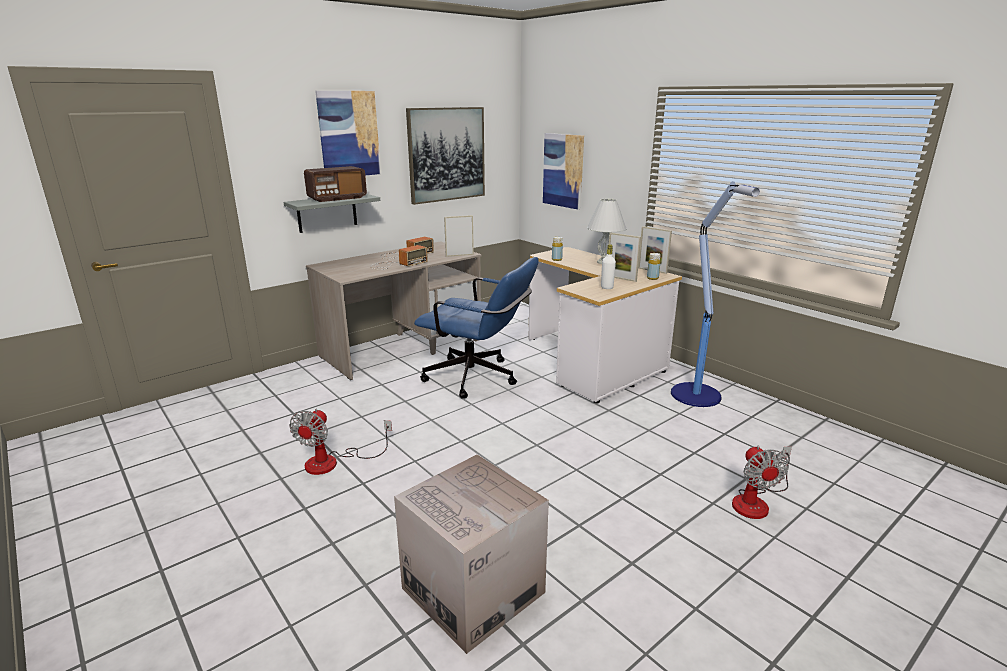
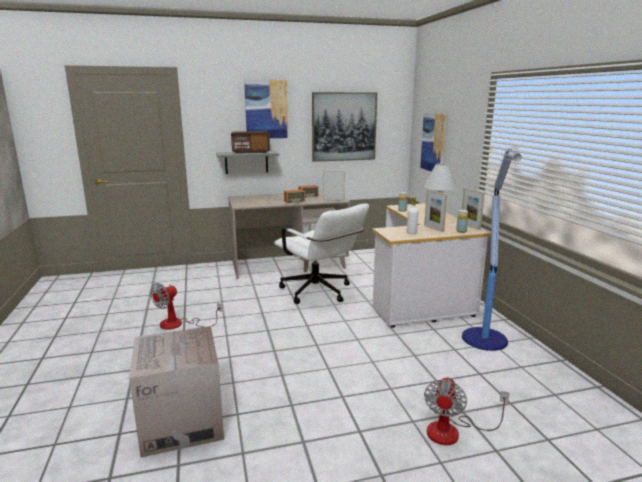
camera: 25 degrees right, 5 degrees down
blue office chair [414,257,539,399] -> white office chair [274,204,369,304]

